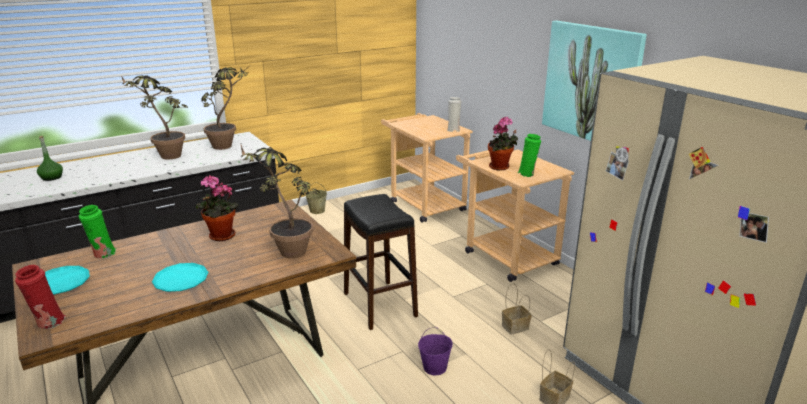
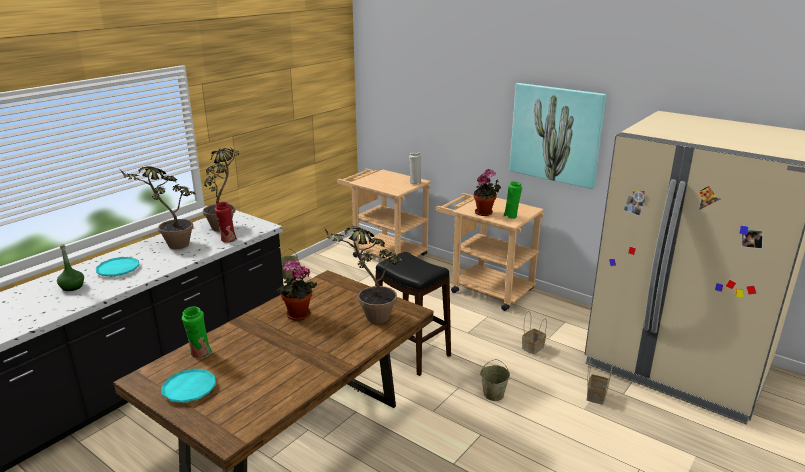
camera: 20 degrees left, 0 degrees up
red vase [15,265,66,329] -> red vase moved to [214,202,237,243]
turquoise plate [152,263,208,292] -> turquoise plate moved to [96,257,140,276]
purple bucket [418,327,453,375] -> beige bucket [480,359,510,401]

